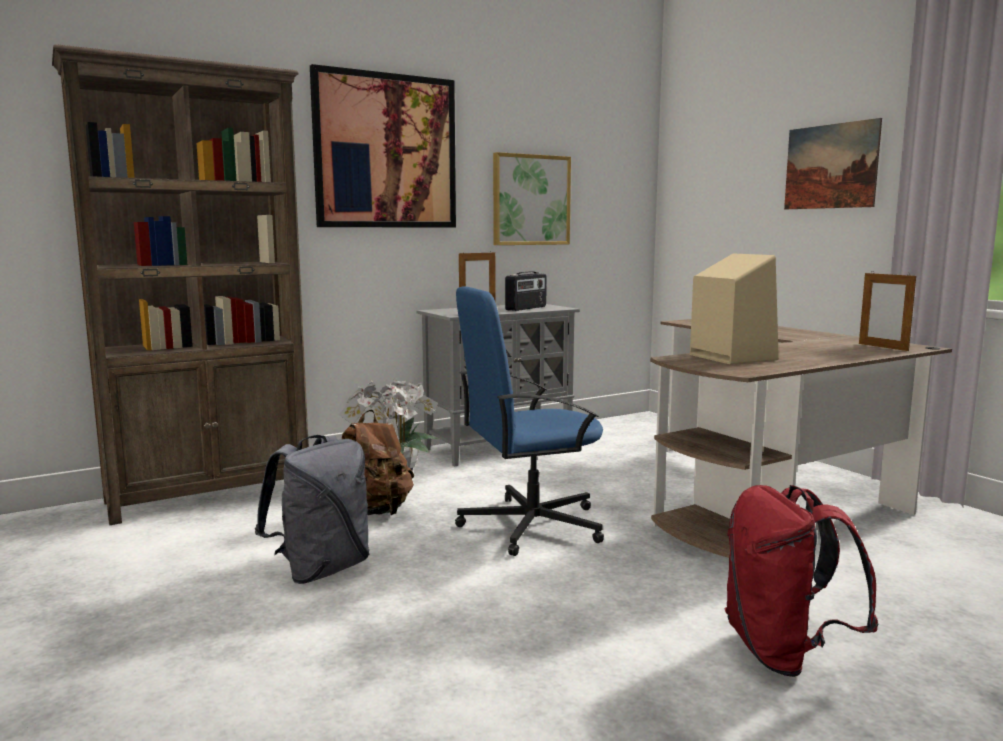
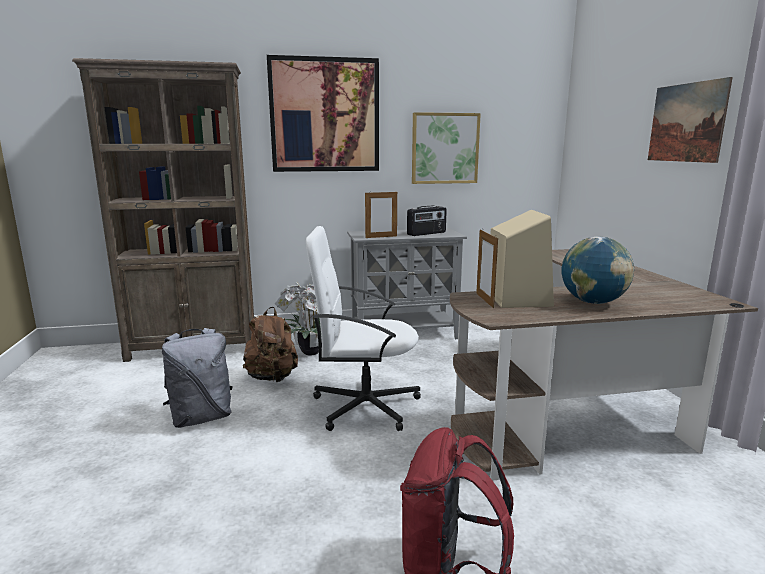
camera: 20 degrees right, 5 degrees up
blue office chair [455,286,604,556] -> white office chair [306,226,421,431]
picture frame [859,272,916,351] -> picture frame moved to [476,229,498,308]
none -> globe [562,237,634,304]

